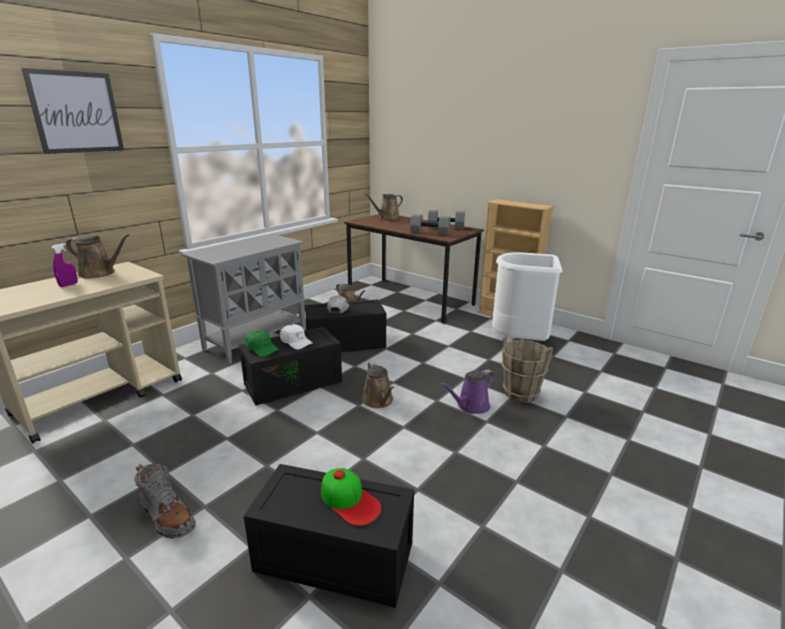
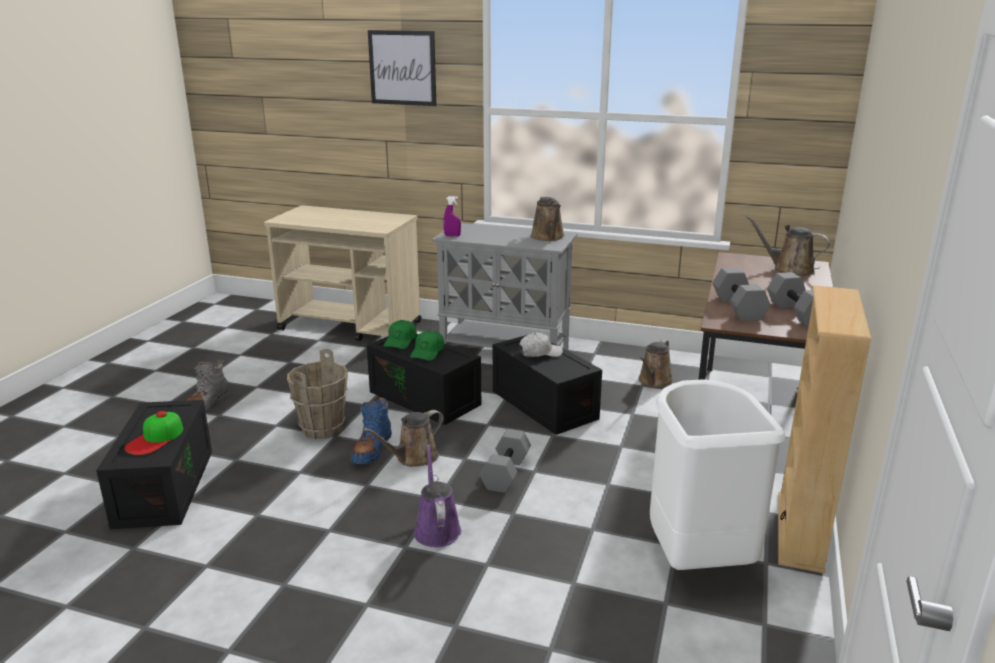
camera: 70 degrees right, 0 degrees up
purple spray bottle [51,243,78,287] -> purple spray bottle moved to [444,196,461,237]
brown watering can [66,234,130,279] -> brown watering can moved to [531,196,565,241]
white cap [280,324,313,350] -> green cap [410,330,444,361]
purple watering can [440,369,494,414] -> purple watering can turned 45 degrees clockwise [414,444,461,547]
brown bucket [501,334,553,403] -> brown bucket moved to [287,349,348,439]
none -> blue boot [351,398,392,464]
none -> grey dumbbell [480,429,531,493]

